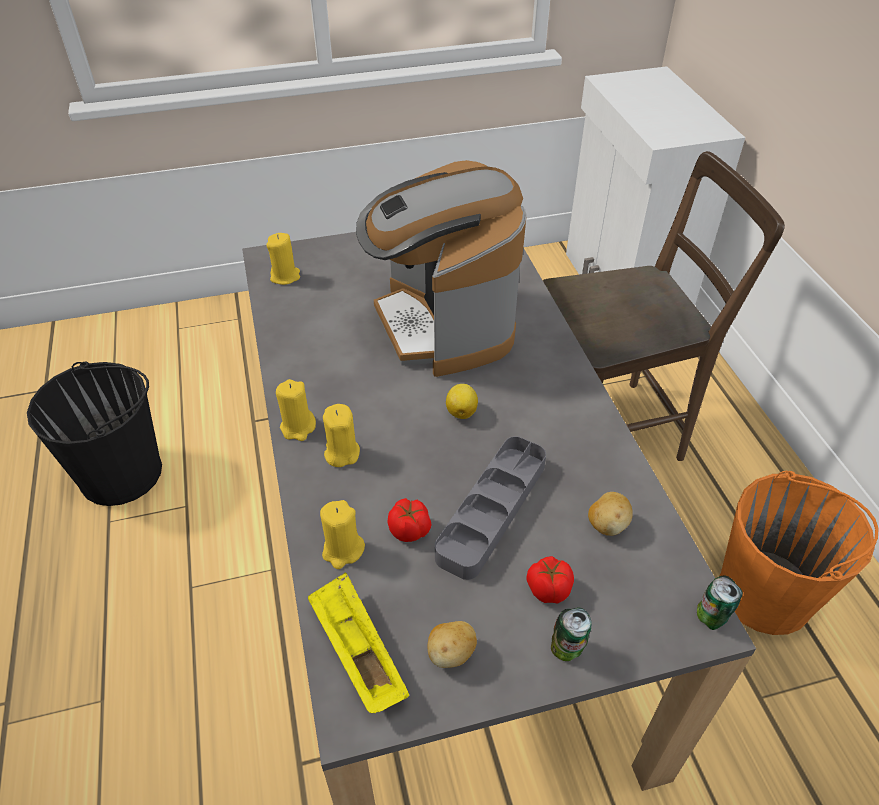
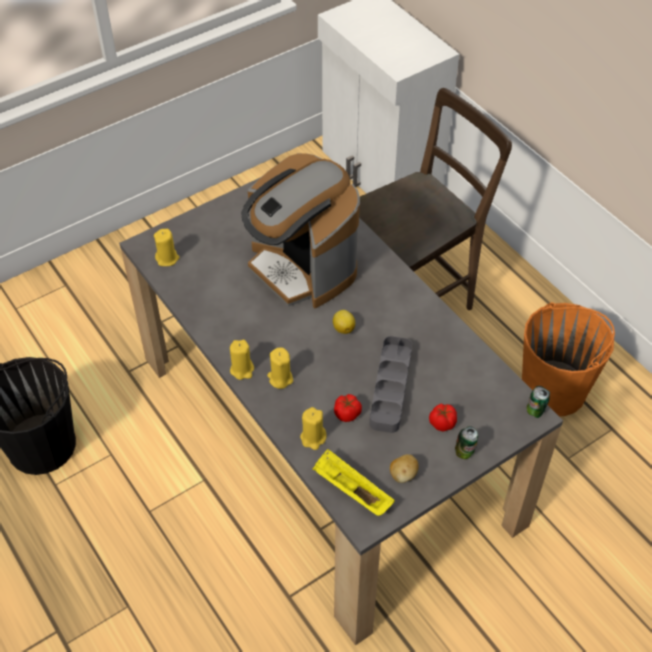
camera: 20 degrees left, 5 degrees up
potato [588,492,633,536] -> none

